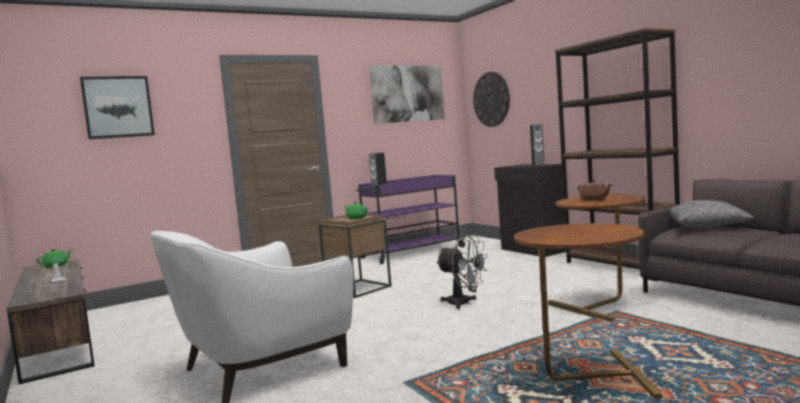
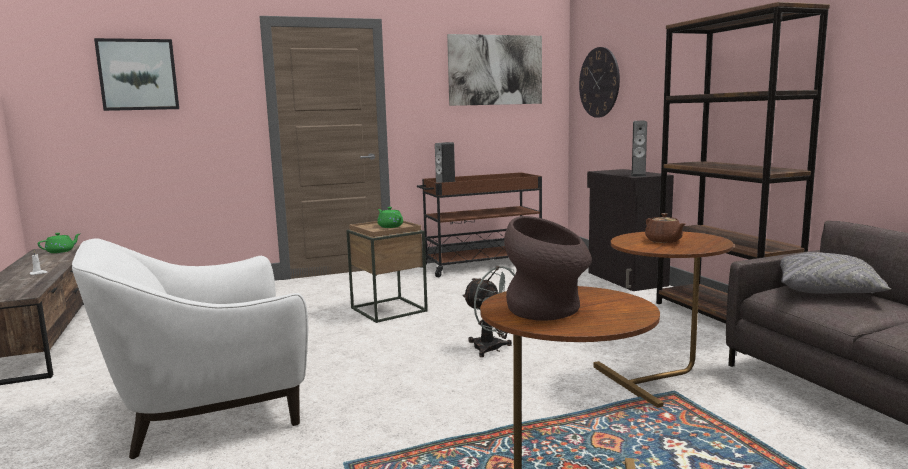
camera: 10 degrees right, 5 degrees up
purple cart [355,175,465,264] -> brown cart [417,172,542,277]
none -> brown vase [504,216,592,321]

